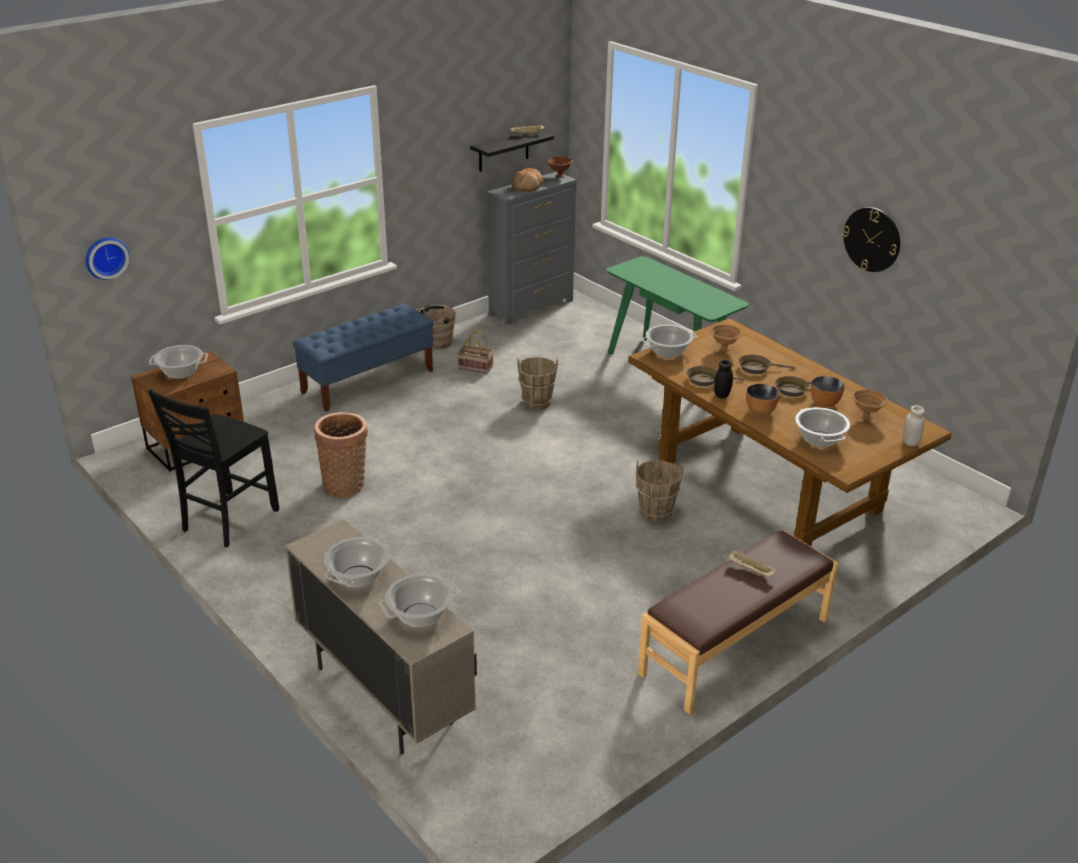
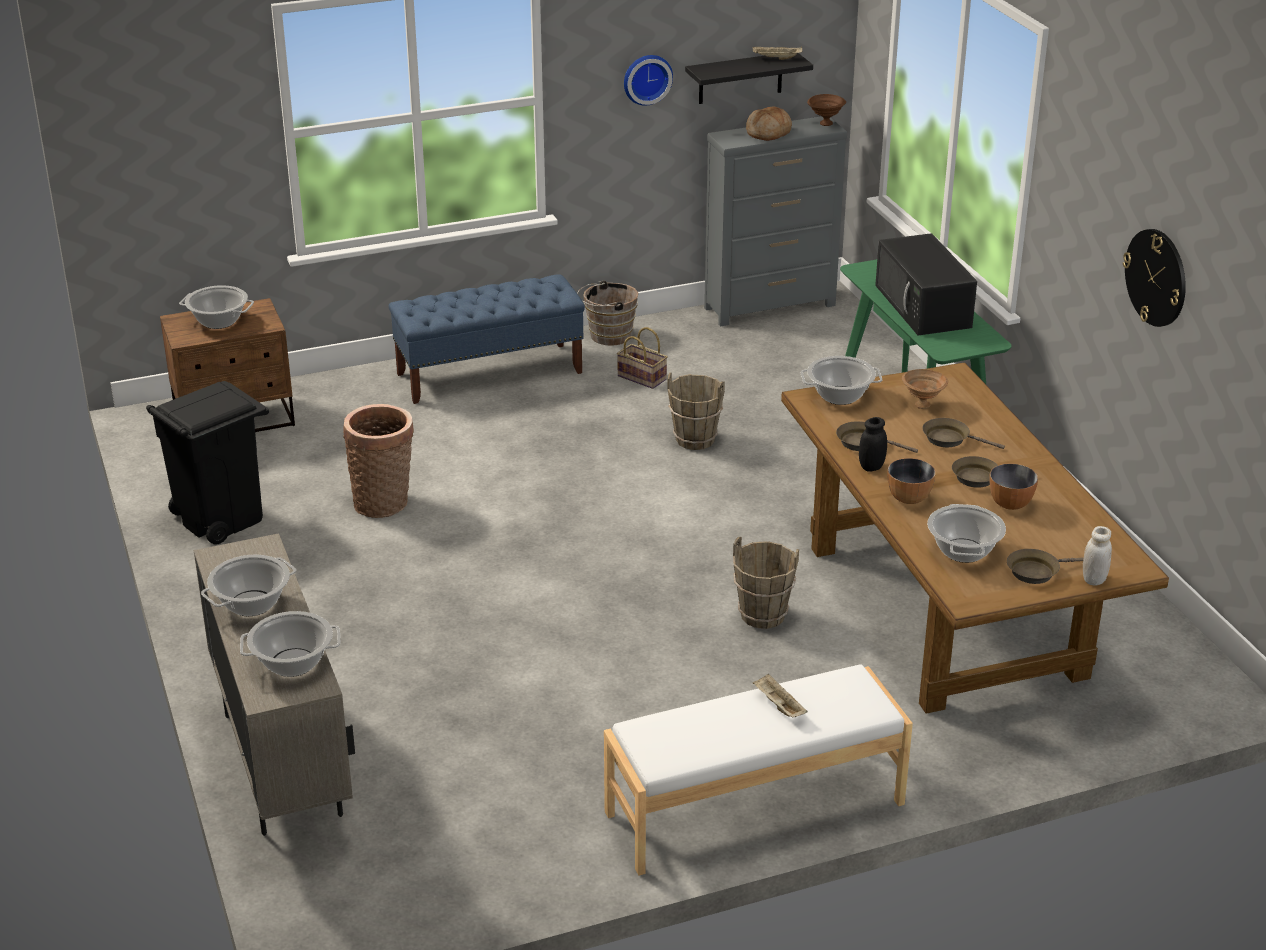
camera: 20 degrees right, 0 degrees up
wall clock [86,237,129,280] -> wall clock moved to [624,55,673,106]
black chair [148,389,279,547] -> black trash can [146,381,269,545]
brown bench [638,530,838,714] -> white bench [604,664,913,876]
brown bowl [852,390,888,420] -> none
none -> black microwave [875,233,977,335]
none -> brown frying pan [1007,549,1084,584]

